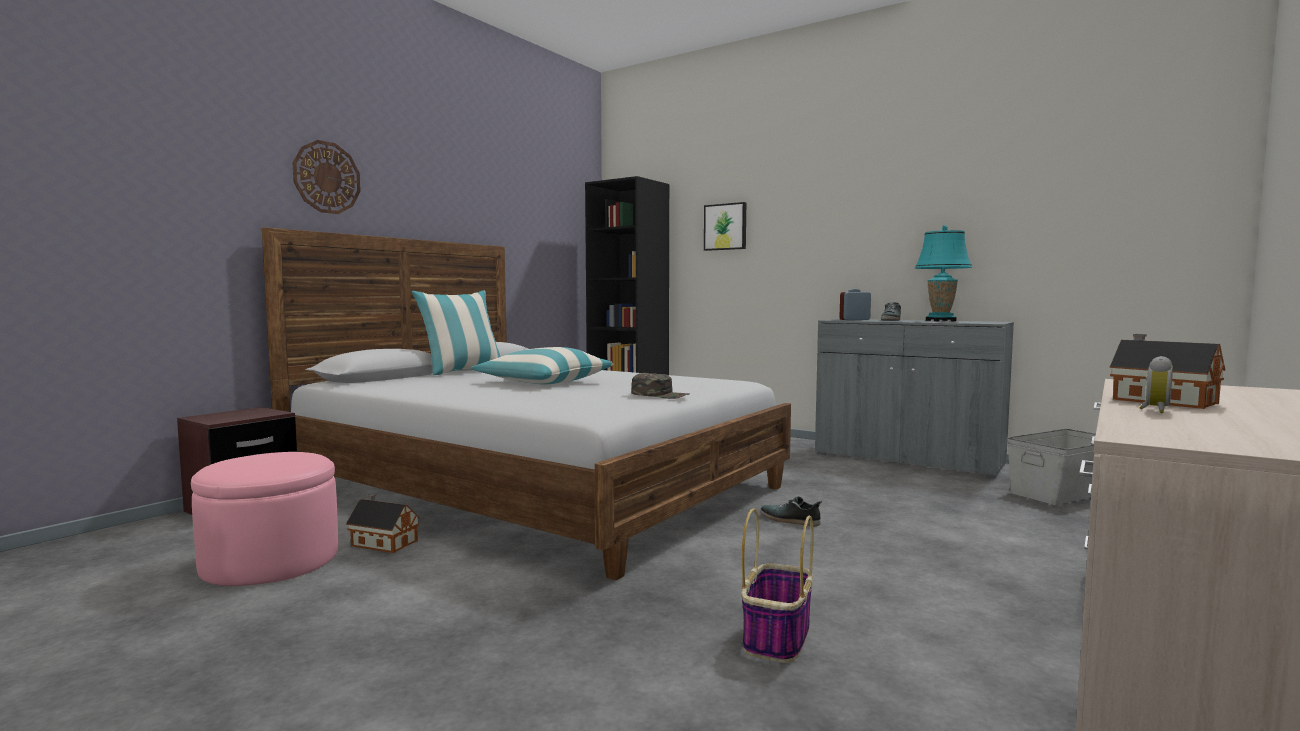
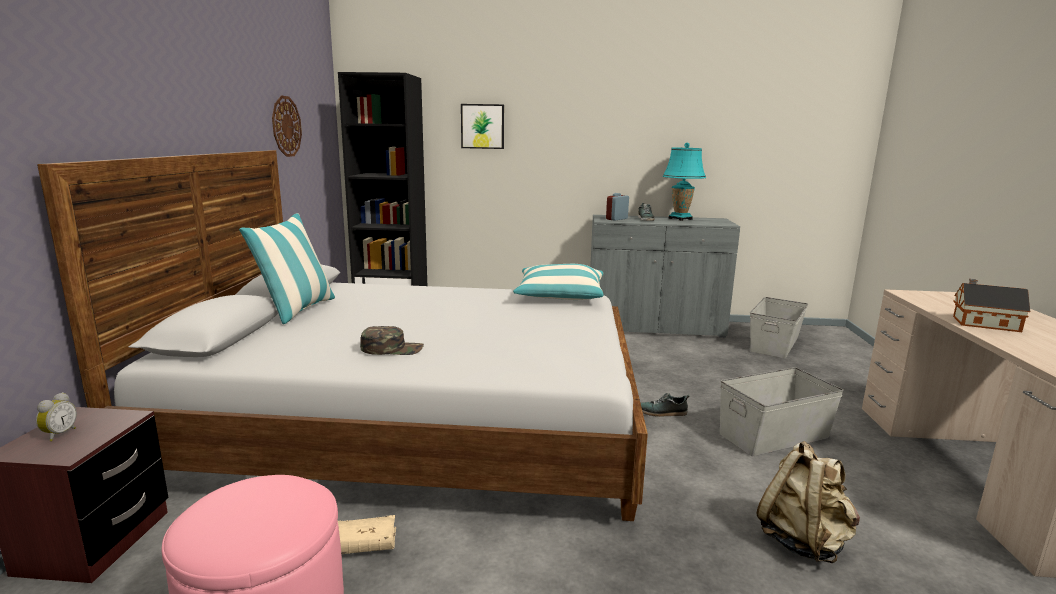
camera: 30 degrees left, 10 degrees up
wall clock [292,140,361,214] -> wall clock moved to [272,96,302,157]
toy house [346,494,420,553] -> beige book [338,515,396,554]
pillow [471,347,613,384] -> pillow moved to [513,264,604,300]
green cap [631,373,690,399] -> green cap moved to [360,326,424,355]
basket [742,509,814,663] -> beige backpack [756,441,860,563]
alarm clock [1140,356,1173,413] -> alarm clock moved to [36,392,77,441]
none -> grey storage box [720,367,844,456]

